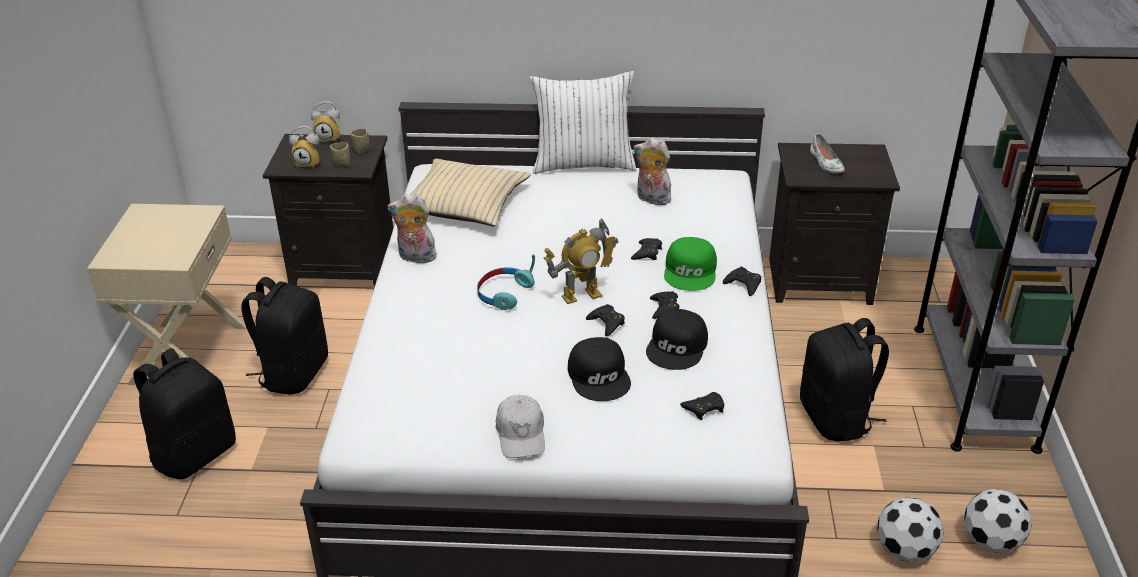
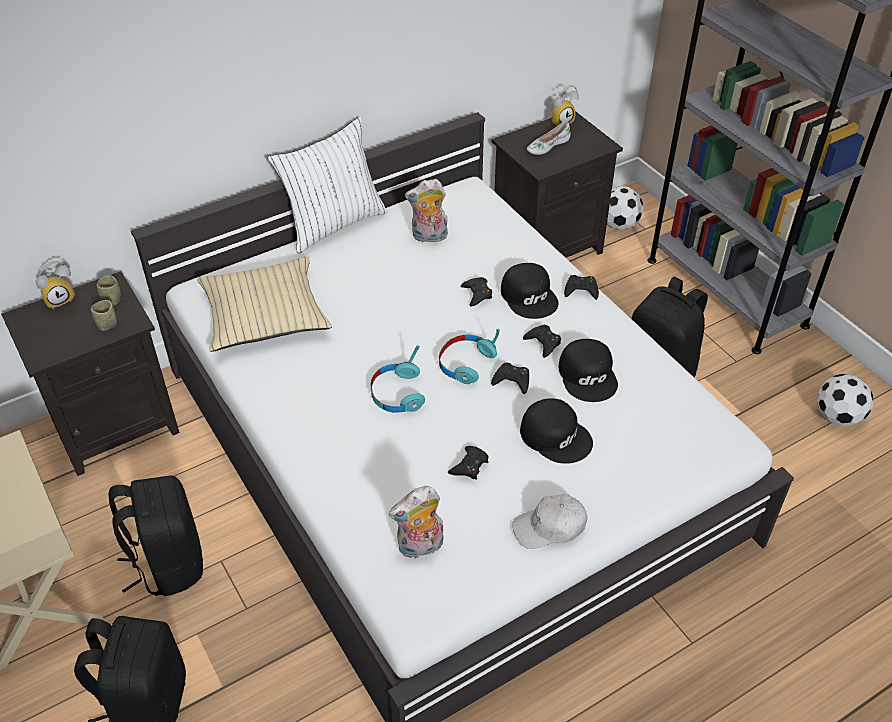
camera: 35 degrees left, 10 degrees up
alarm clock [289,126,320,169] -> alarm clock moved to [551,85,579,126]
plush toy [387,193,437,263] -> plush toy moved to [389,486,444,559]
white cap [496,395,545,458] -> white cap turned 120 degrees clockwise [512,494,587,549]
toy robot [543,218,619,304] -> turquoise headphones [439,328,500,384]
green cap [664,237,717,291] -> black cap [501,263,558,319]
black game controller [680,392,725,420] -> black game controller moved to [448,446,489,480]
white shoe [810,133,845,173] -> white shoe turned 105 degrees clockwise [527,121,571,155]
football [877,497,944,562] -> football moved to [607,186,644,230]

